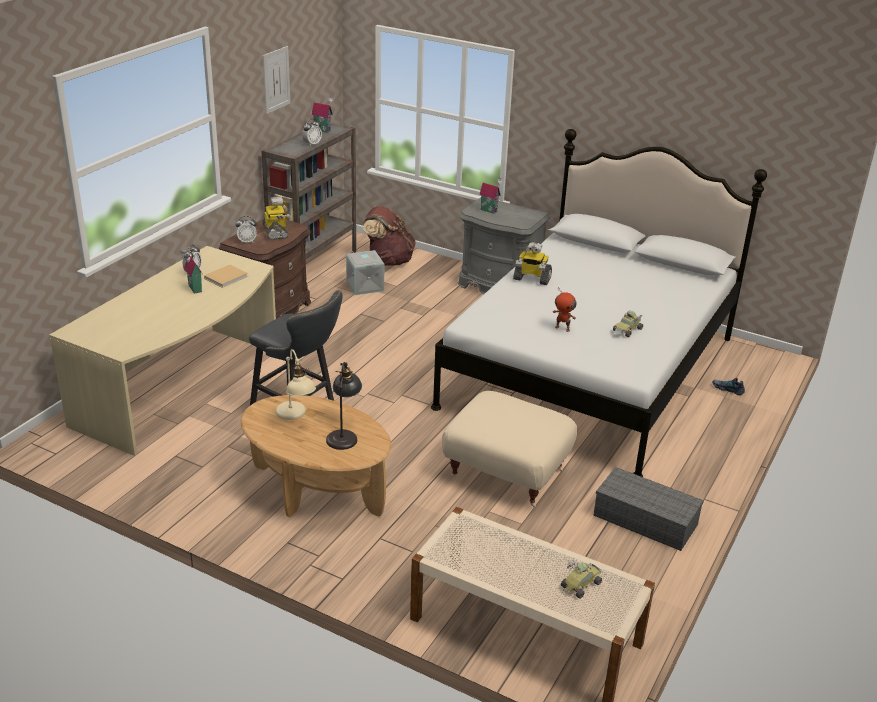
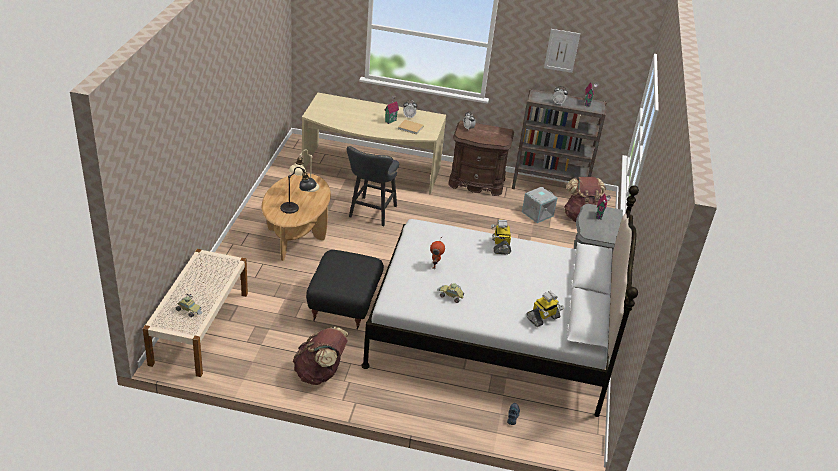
camera: 70 degrees right, 5 degrees up
toy robot [263,197,292,240] -> toy robot moved to [526,291,564,327]
beige ottoman [442,391,578,508] -> black ottoman [306,250,384,330]
grey storage box [594,467,704,551] -> brown backpack [293,327,348,385]

